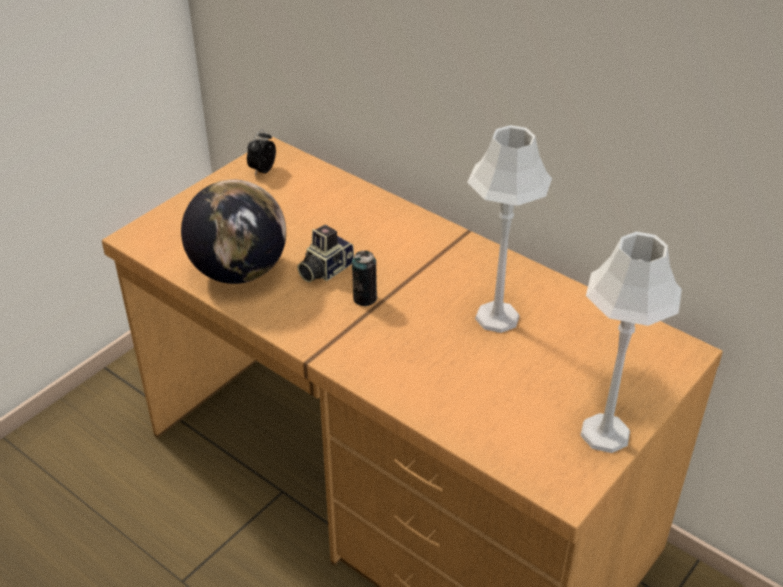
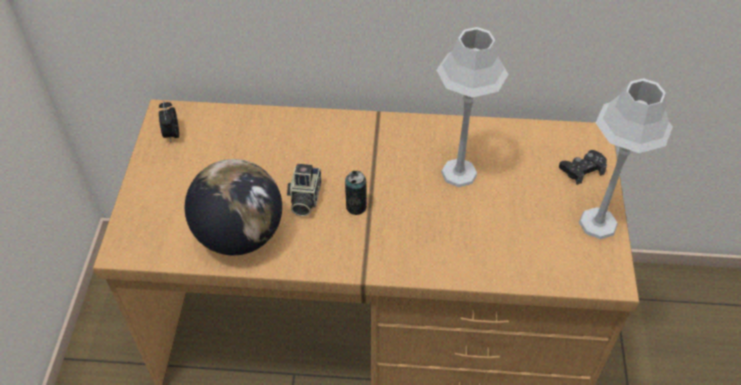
camera: 35 degrees left, 10 degrees up
none -> black game controller [559,150,607,185]

